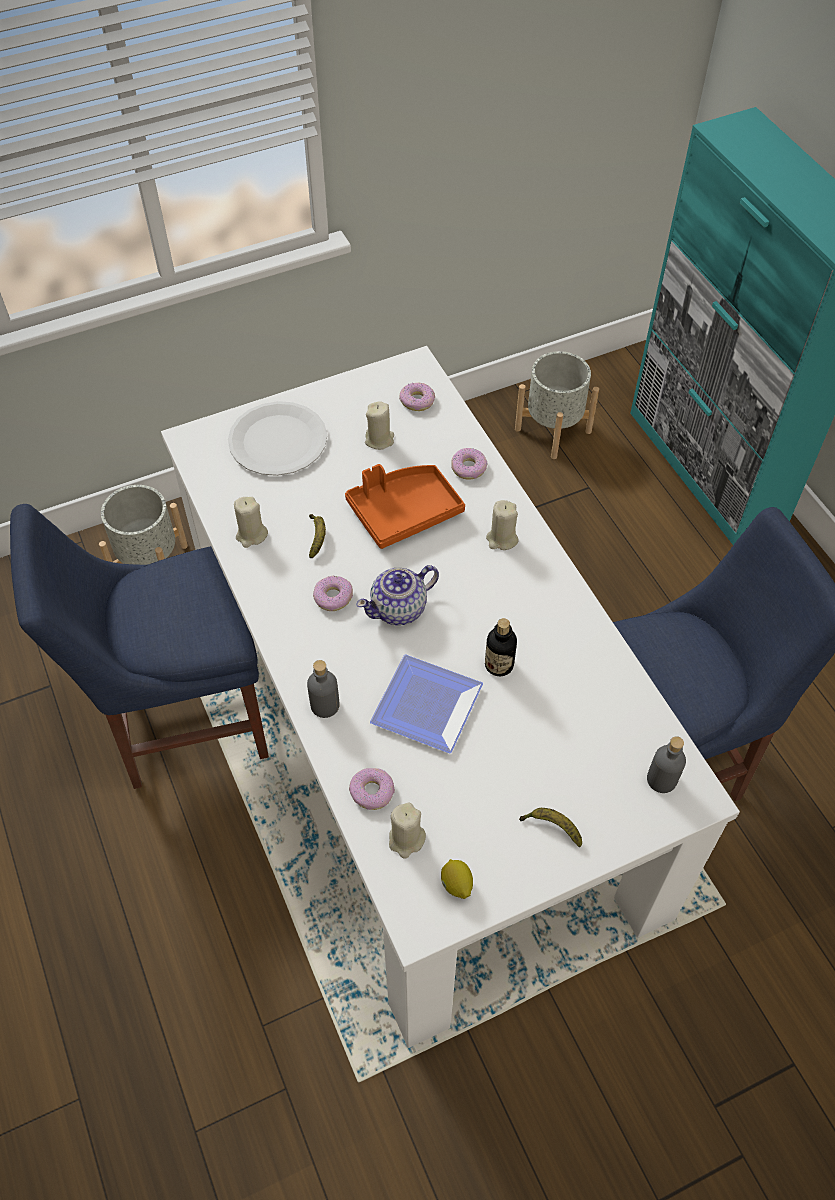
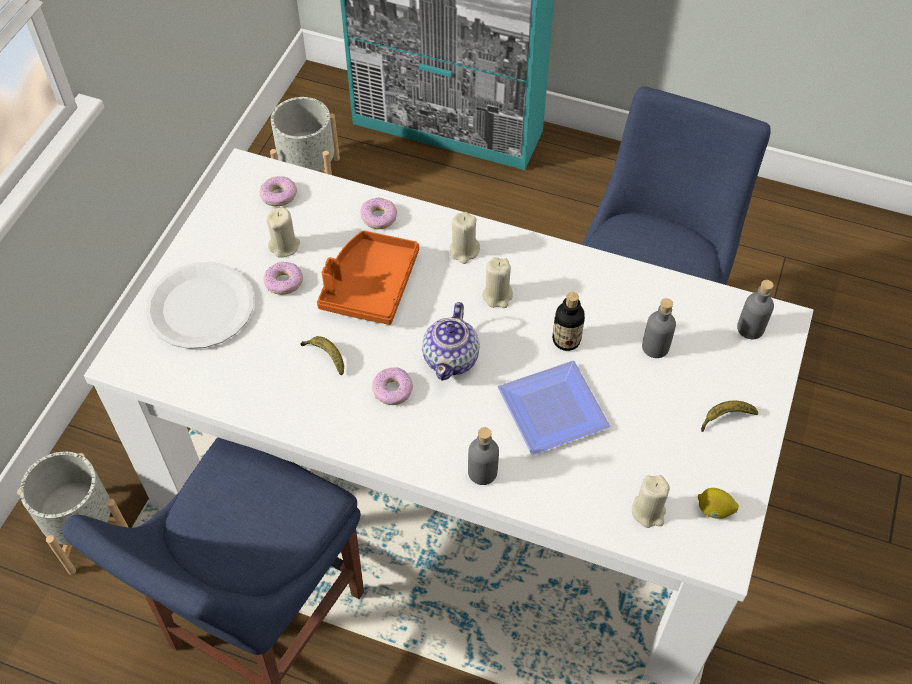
camera: 45 degrees left, 0 degrees up
beige candle [234,497,268,548] -> beige candle moved to [482,257,513,308]
donut [349,768,395,810] -> donut moved to [263,262,303,295]
none -> grey bottle [642,298,676,358]

